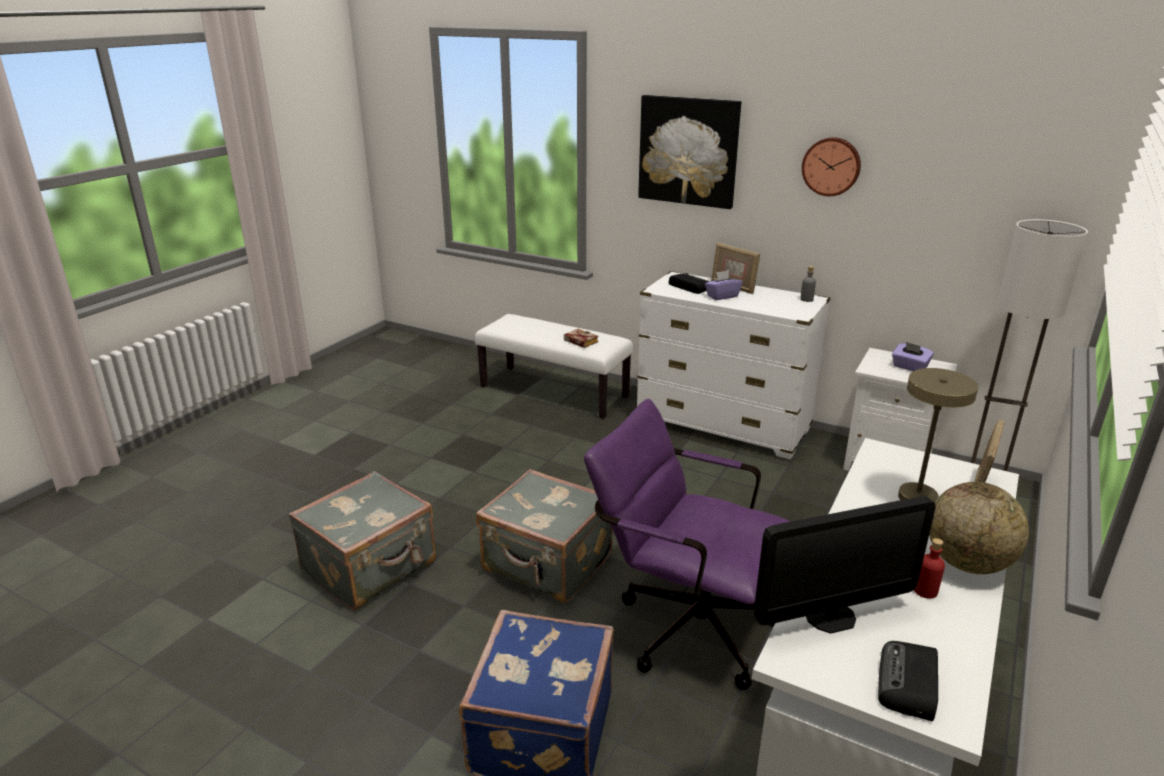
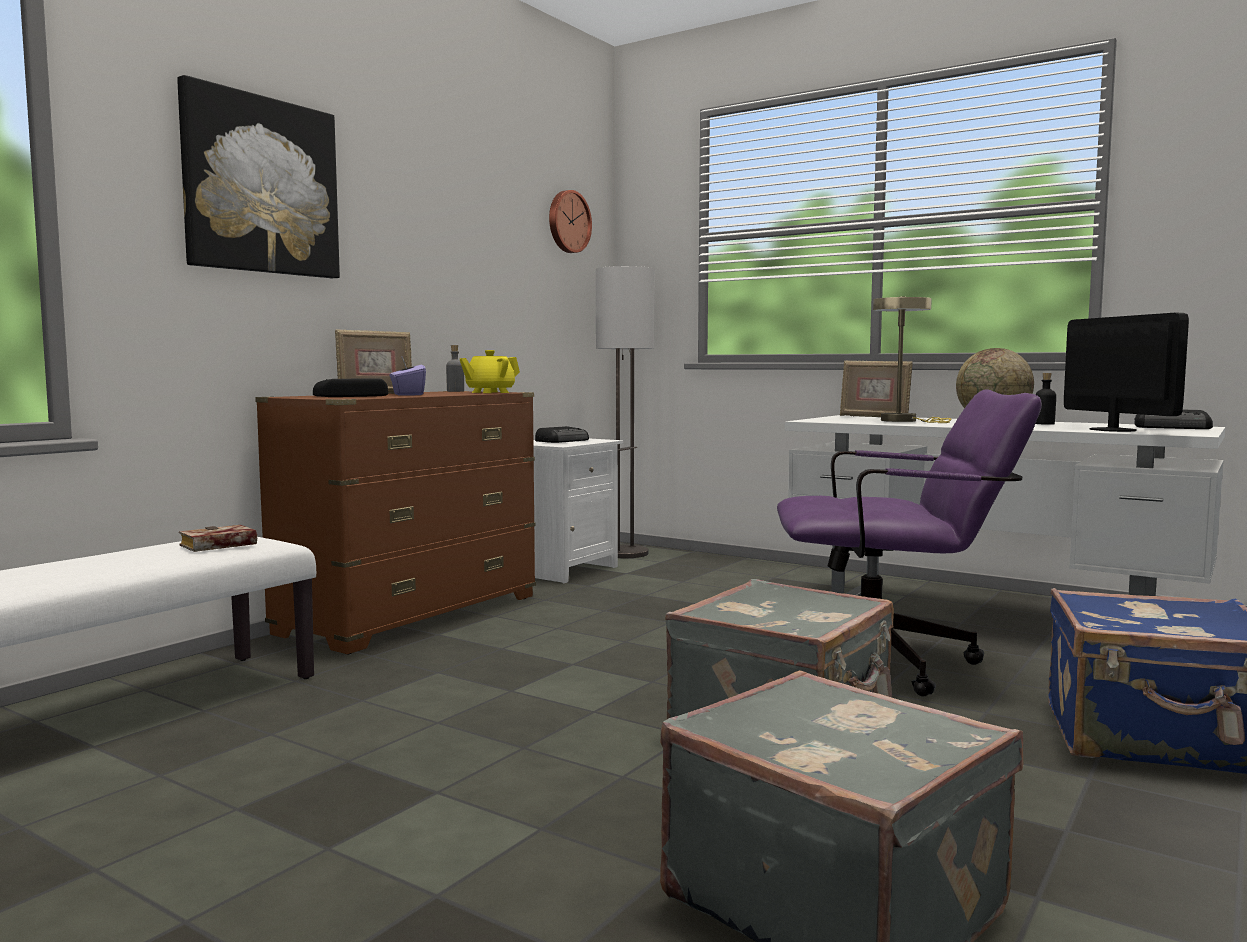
camera: 85 degrees left, 20 degrees down
purple office chair [584,399,791,690] -> purple office chair turned 120 degrees counterclockwise [777,389,1042,696]
white dresser [637,271,831,459] -> brown dresser [255,391,536,654]
wall clock [802,137,861,196] -> wall clock moved to [549,190,592,253]
purple tissue box [892,342,934,371] -> radio [535,426,589,443]
red bottle [914,538,945,599] -> black bottle [1036,373,1056,425]
none -> yellow teapot [459,350,520,393]

